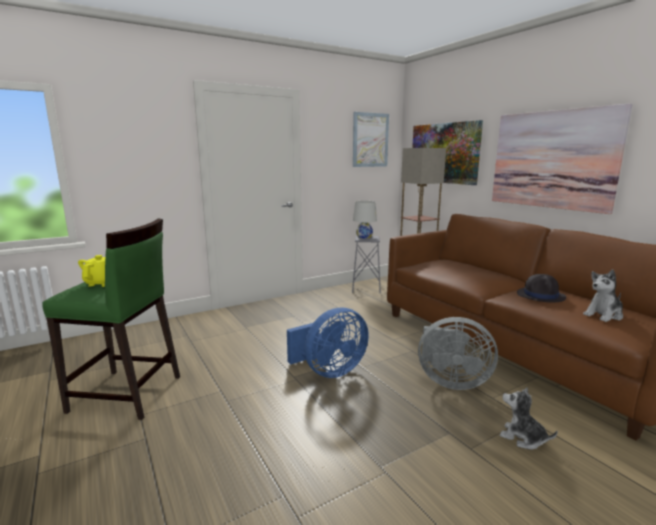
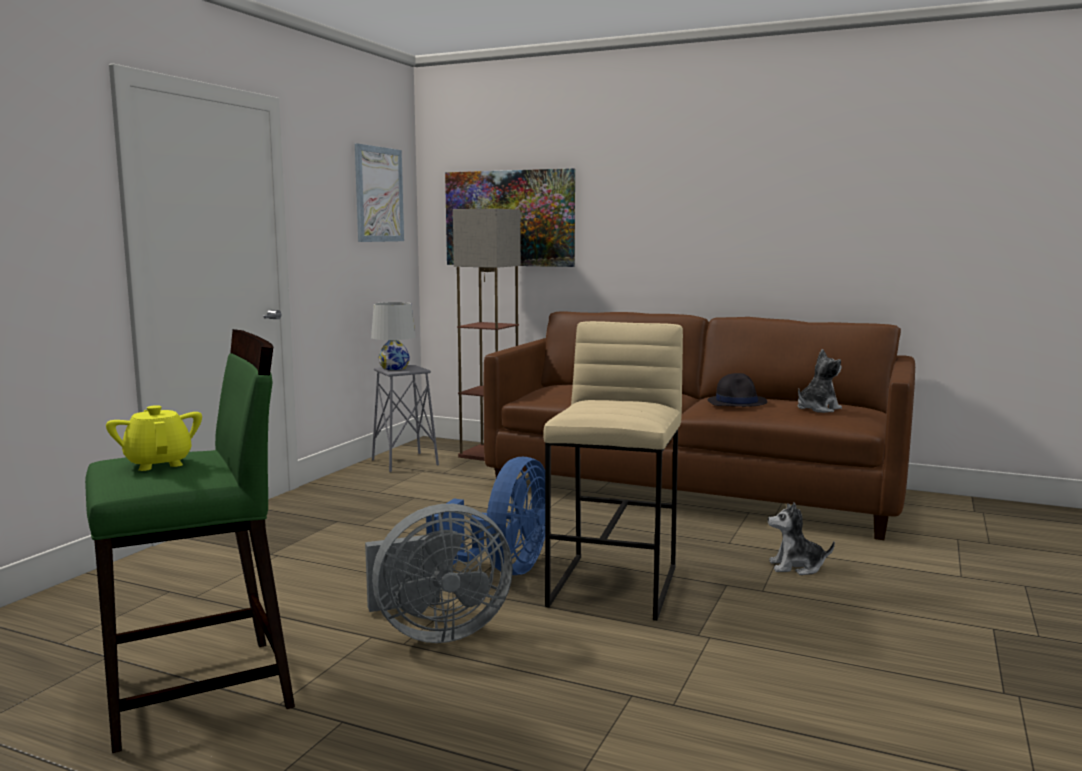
camera: 35 degrees left, 5 degrees down
grey fan [418,317,498,390] -> grey fan moved to [365,504,513,643]
picture [492,103,633,214] -> none
plush toy [583,270,623,322] -> plush toy turned 150 degrees counterclockwise [798,349,842,413]
none -> beige stool [543,321,683,621]

